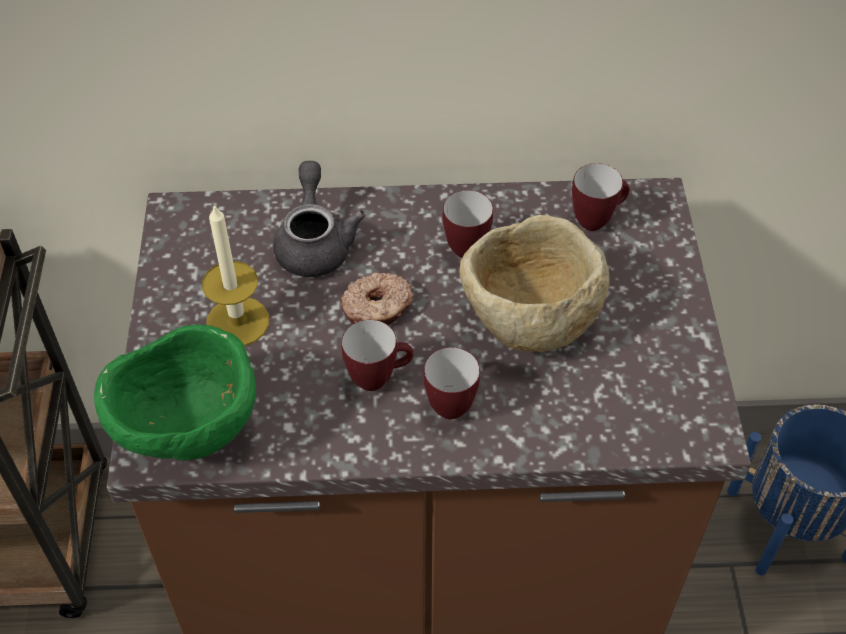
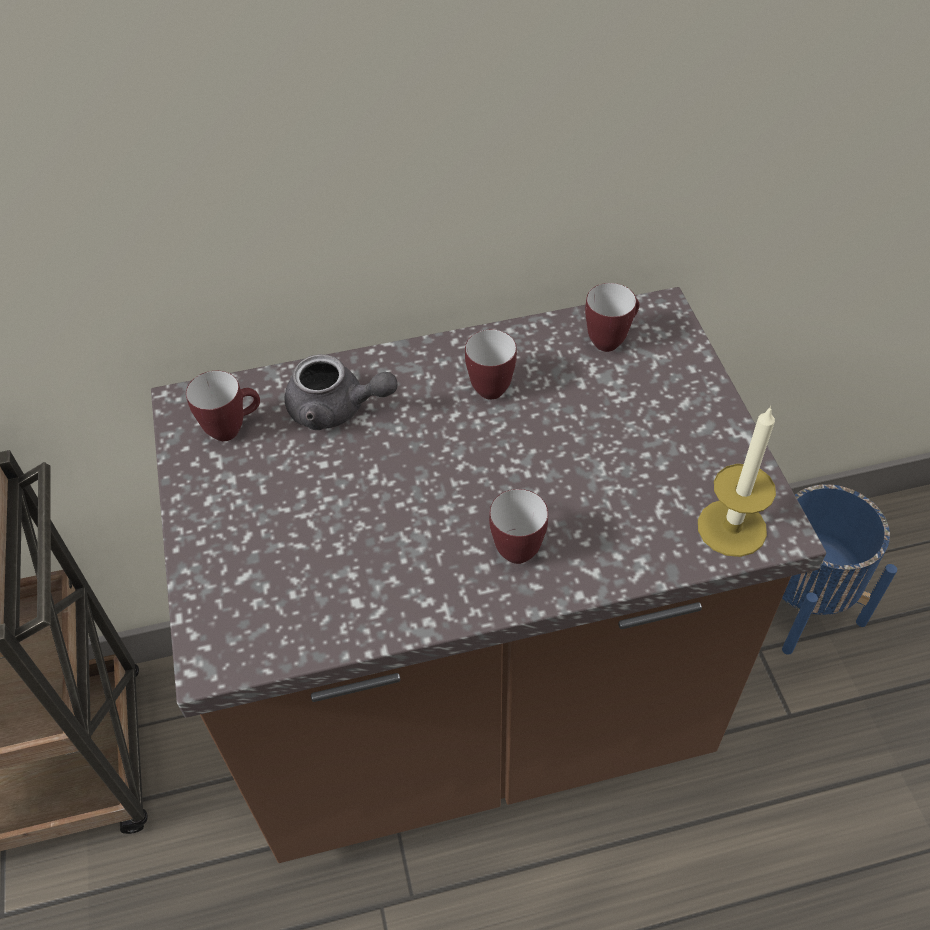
camera: 10 degrees left, 0 degrees up
green bowl [94,324,256,461] -> none
candle [202,204,269,346] -> candle moved to [698,406,776,557]
grey teapot [273,161,365,277] -> grey teapot turned 120 degrees clockwise [285,354,397,430]
donut [341,273,414,325] -> none
mug [341,320,413,391] -> mug moved to [186,371,260,441]
beige bowl [459,215,610,352] -> none

